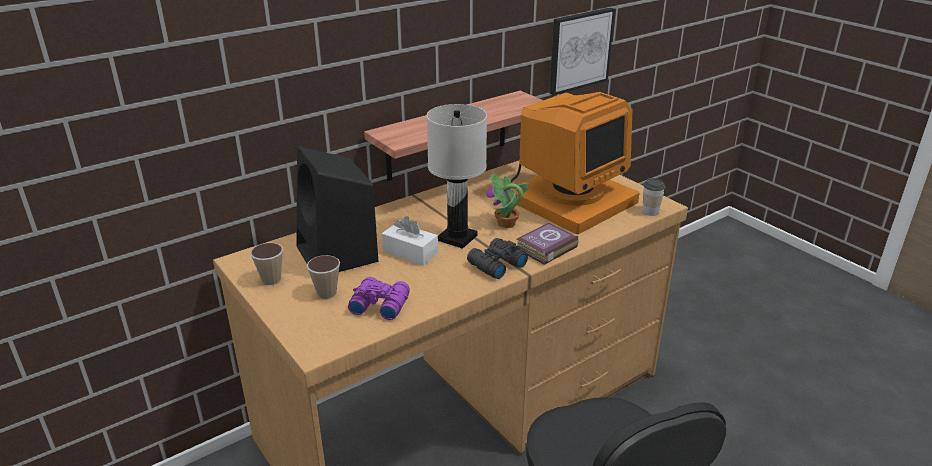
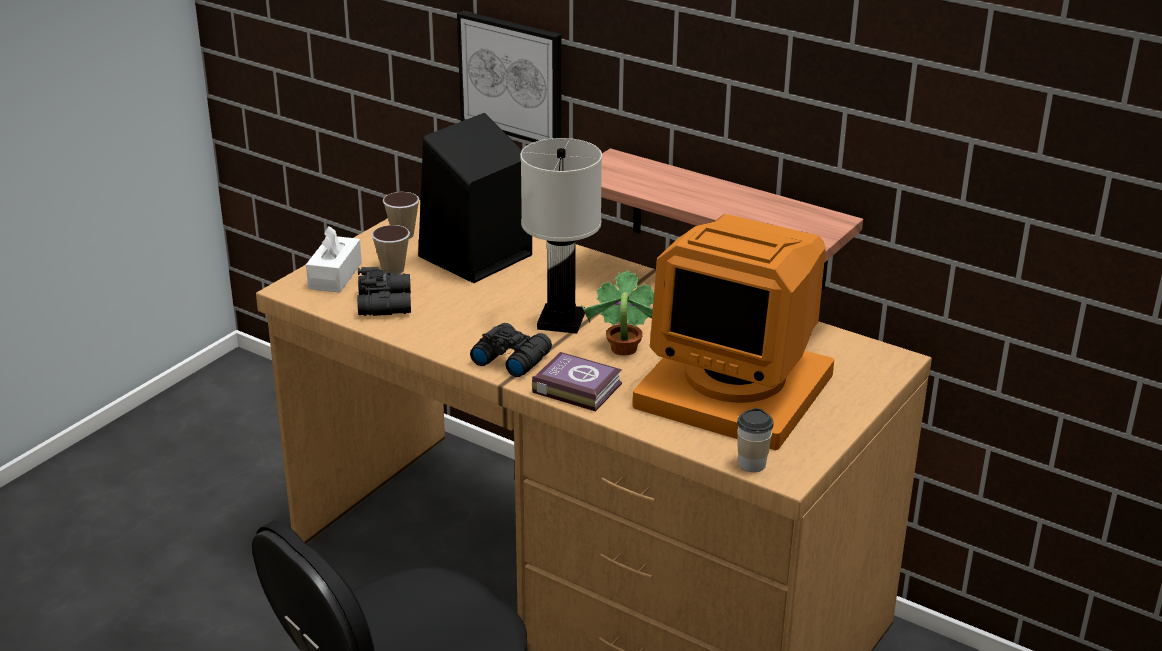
camera: 70 degrees right, 0 degrees up
purple binoculars [348,277,410,320] -> black binoculars [357,267,411,316]
white tissue box [382,216,438,266] -> white tissue box moved to [306,226,362,292]
picture [549,8,615,95] -> picture moved to [457,11,562,142]

